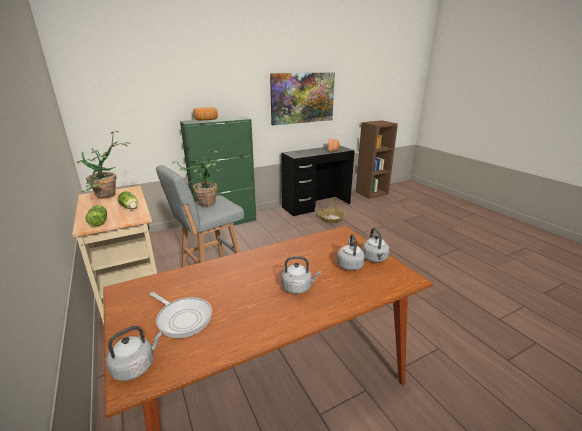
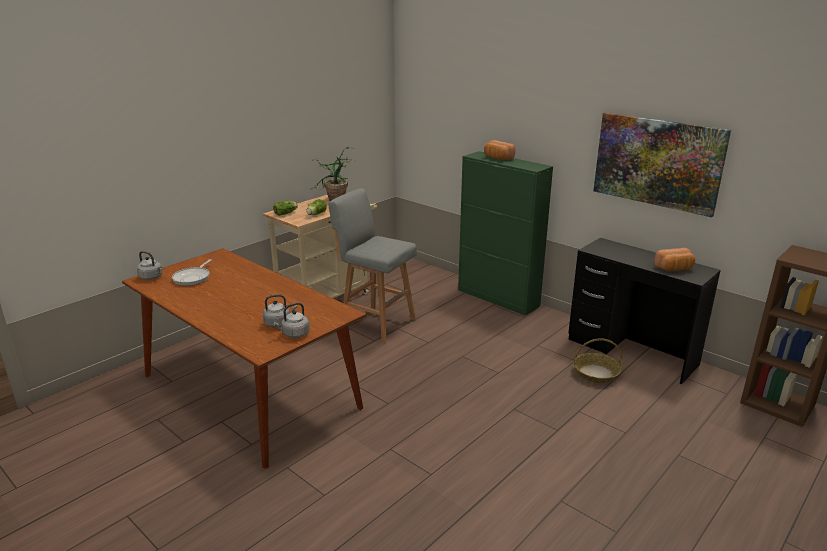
camera: 70 degrees right, 0 degrees up
potted plant [172,150,222,207] -> none
grey kettle [281,256,321,294] -> none

